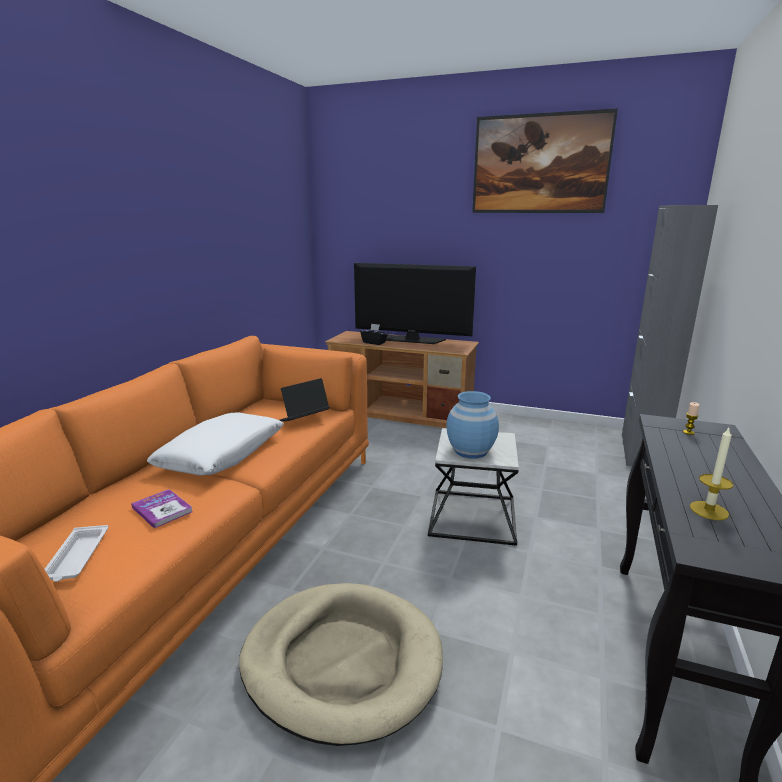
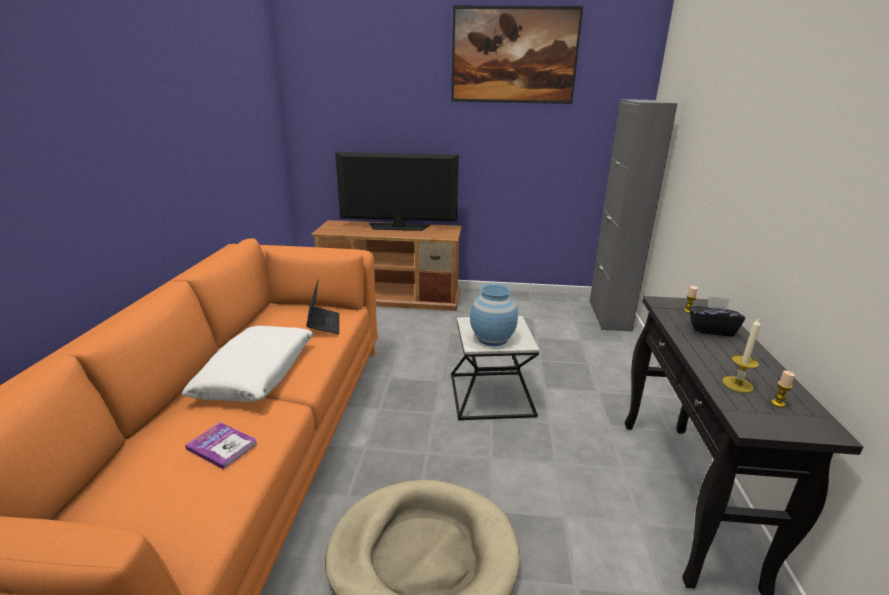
camera: 15 degrees left, 5 degrees up
white tray [45,525,108,582] -> none
laptop [280,378,329,422] -> laptop turned 135 degrees clockwise [306,280,339,334]
black tissue box [360,323,388,345] -> black tissue box moved to [690,296,745,337]
none -> candle [771,370,795,407]

